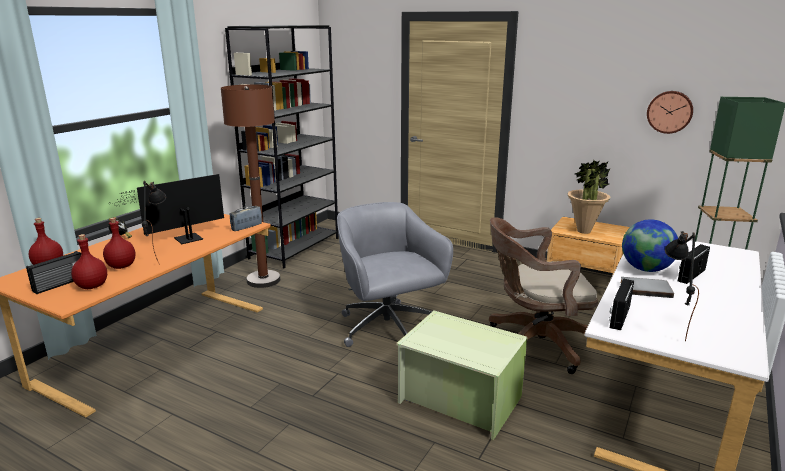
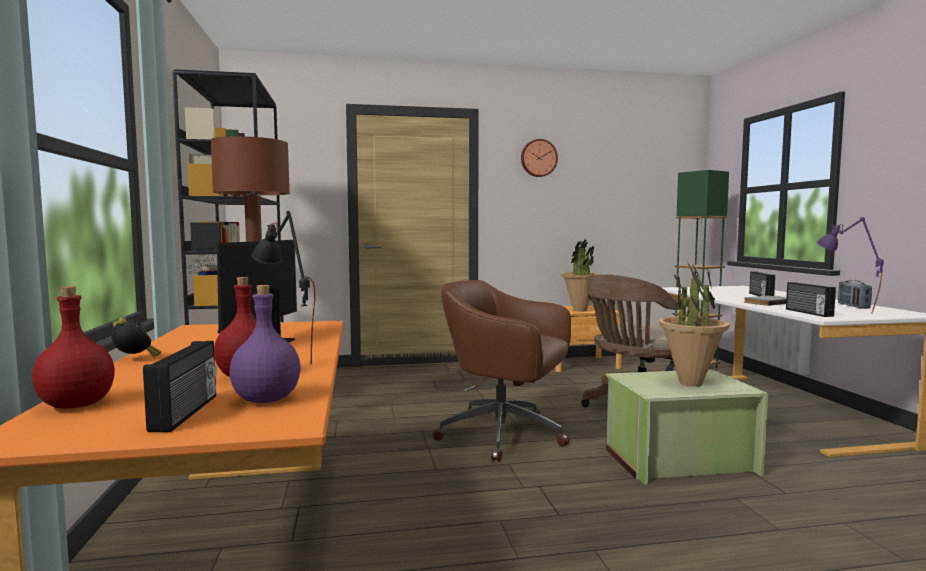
camera: 40 degrees left, 15 degrees down
red bottle [71,234,107,289] -> purple bottle [229,285,301,403]
radio [230,206,262,231] -> radio moved to [838,280,872,309]
grey office chair [337,202,453,347] -> brown office chair [433,280,571,462]
globe [622,219,678,272] -> none
wall clock [647,91,693,134] -> wall clock moved to [521,139,558,177]
black table lamp [665,231,699,342] -> purple table lamp [817,217,884,314]
none -> potted plant [658,261,730,387]

